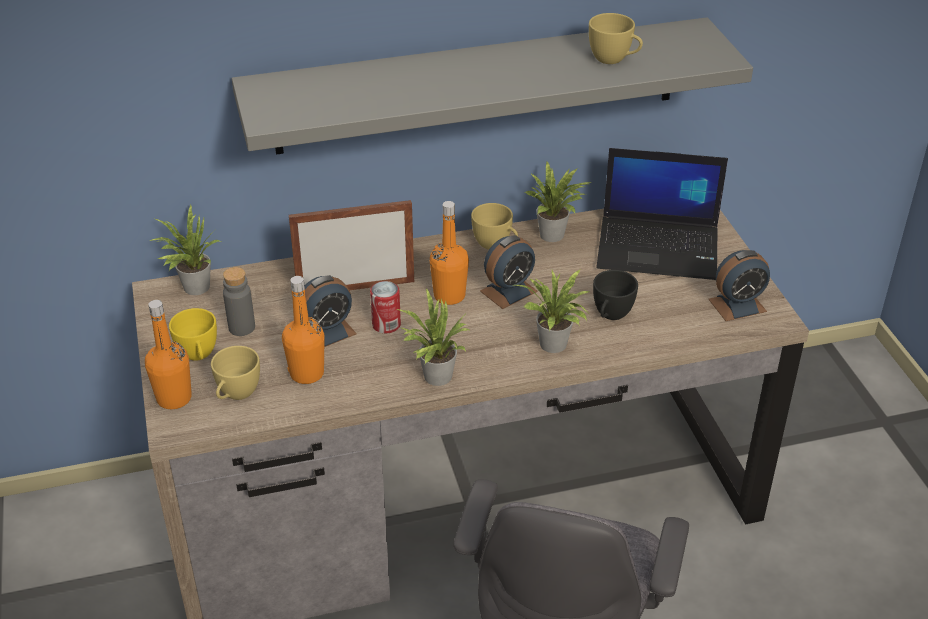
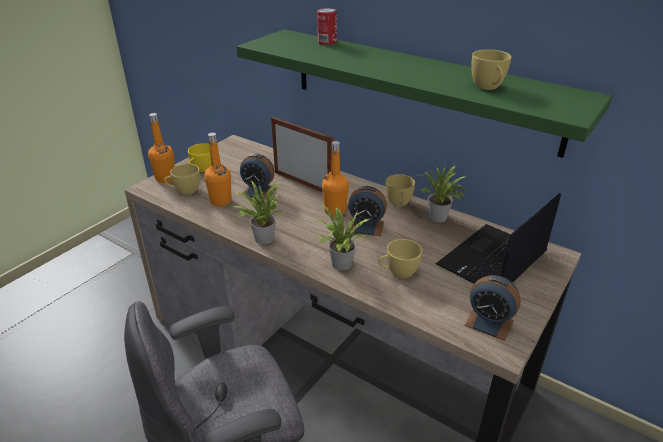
camera: 50 degrees right, 5 degrees down
potted plant [149,205,221,295] -> none
grey bottle [223,267,255,336] -> none
grey shelf [232,17,753,155] -> green shelf [236,29,612,158]
can [370,281,401,333] -> can moved to [317,8,337,45]
black cup [593,270,638,320] -> yellow cup [378,239,422,278]
laptop [596,148,728,280] -> laptop turned 75 degrees clockwise [436,193,561,284]

